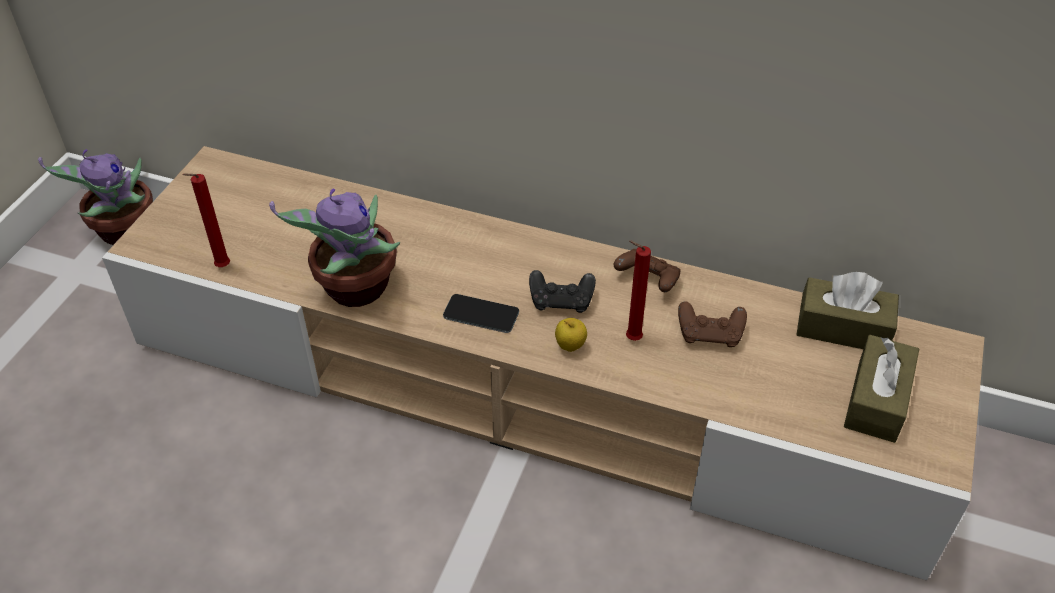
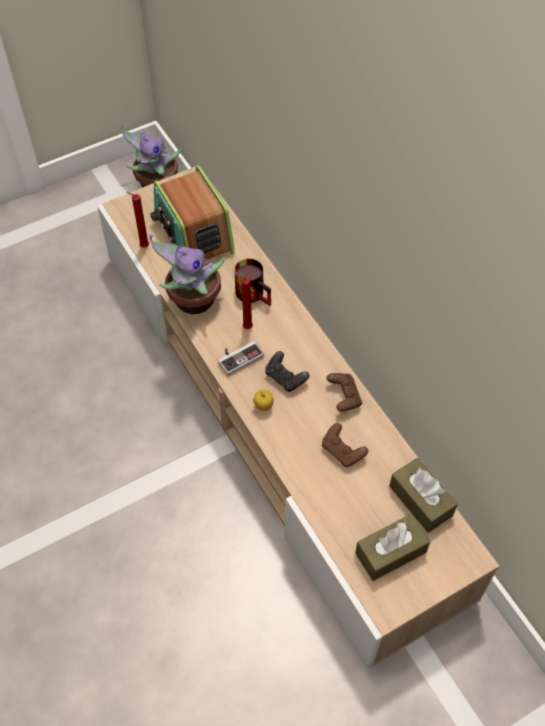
camera: 40 degrees right, 10 degrees up
phone [443,294,519,333] -> game controller [218,341,264,376]
red candle [626,241,651,341] -> red candle moved to [238,271,253,329]
none -> radio [150,166,235,259]
none -> mug [234,258,271,306]

